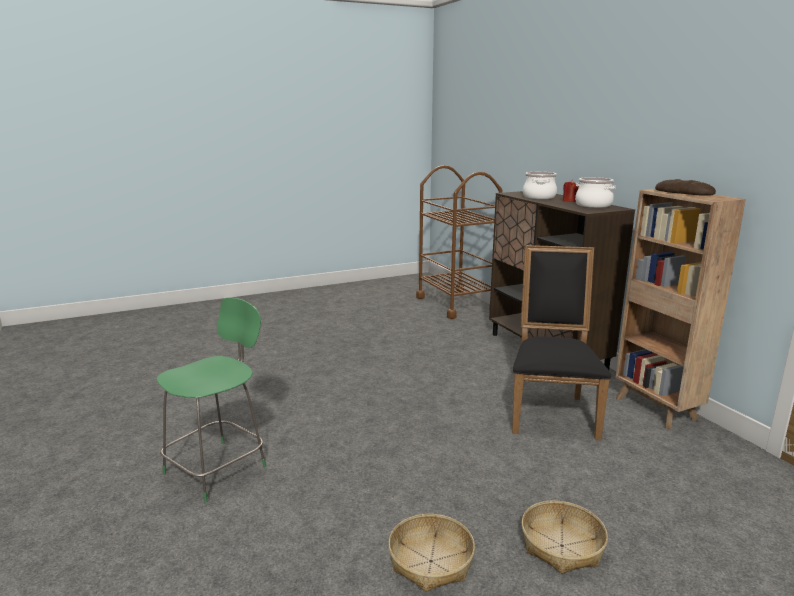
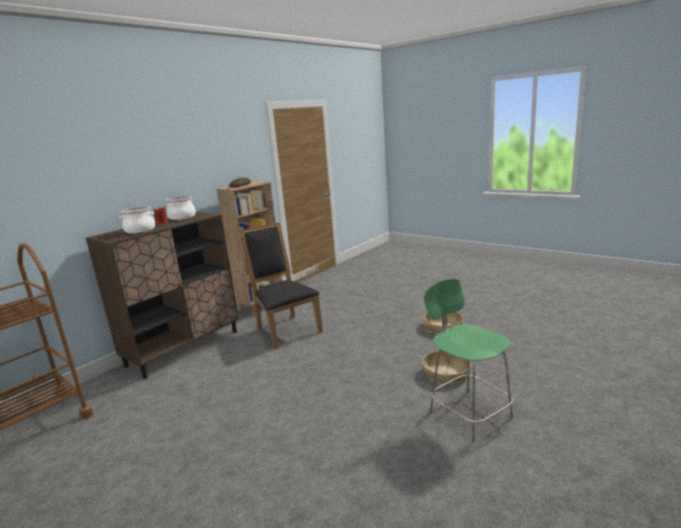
camera: 115 degrees left, 0 degrees up
green chair [157,298,266,502] -> green chair turned 45 degrees clockwise [424,278,513,443]
black chair [512,245,611,440] -> black chair turned 75 degrees clockwise [239,222,323,349]
basket [521,501,608,574] -> basket moved to [422,350,471,384]

